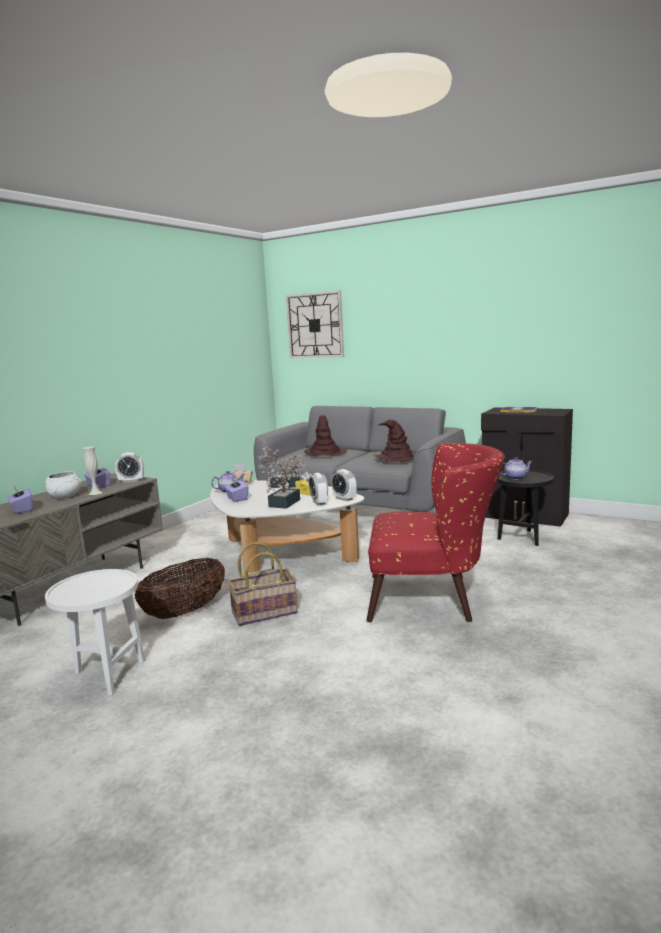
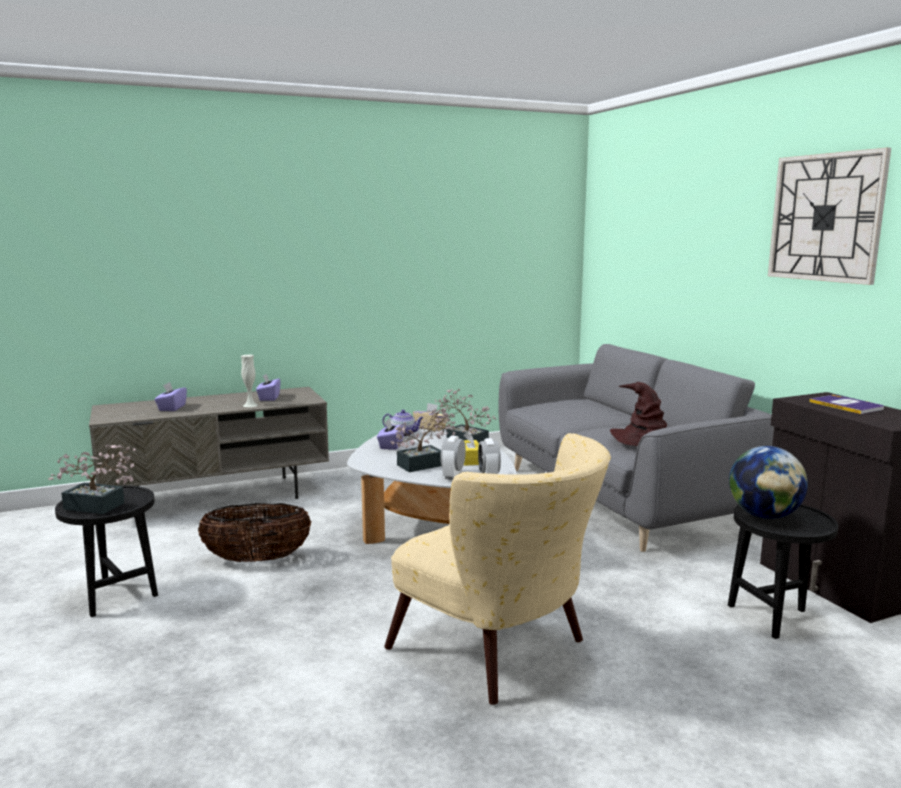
camera: 35 degrees right, 0 degrees up
white bowl [45,471,82,499] -> none
white side table [45,569,145,695] -> black side table [55,486,158,617]
alarm clock [115,452,144,483] -> none
basket [228,542,298,626] -> none
wall clock [286,290,344,358] -> wall clock moved to [768,148,891,285]
brown hat [304,415,347,456] -> none
red armchair [367,443,505,622] -> beige armchair [384,433,611,705]
teapot [500,457,532,480] -> globe [729,446,808,519]
none -> potted plant [48,444,136,514]

